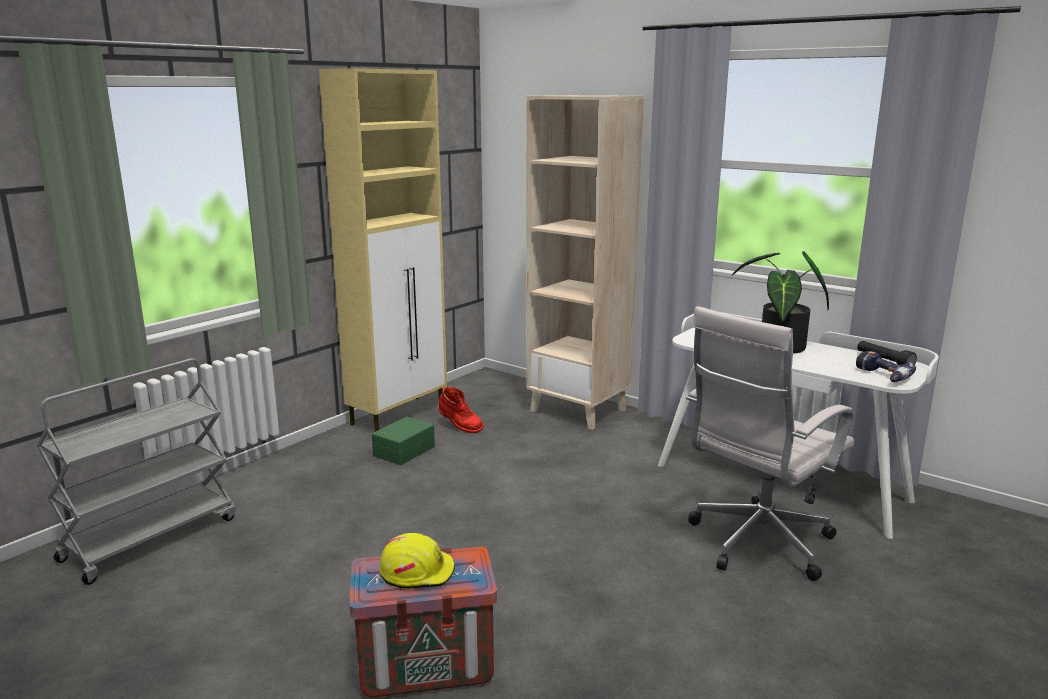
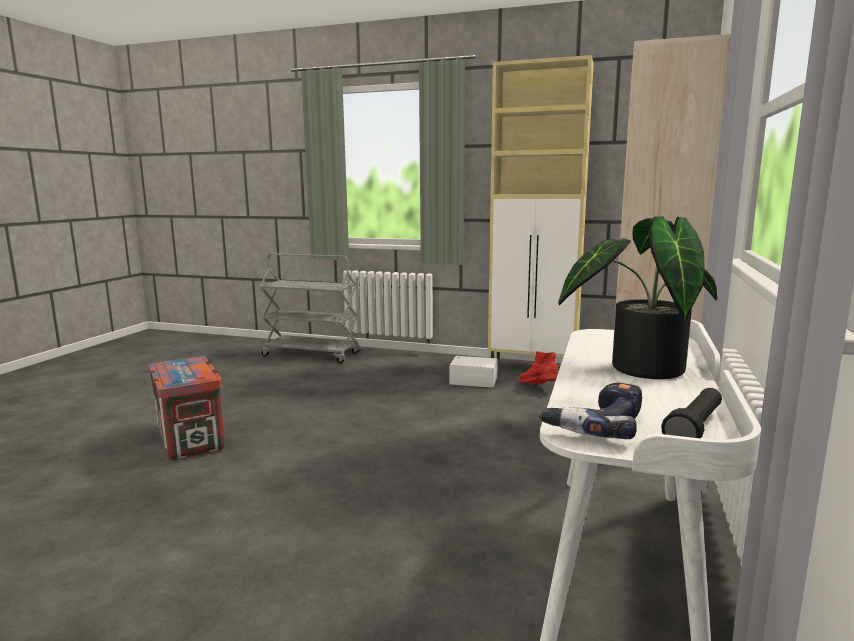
camera: 70 degrees right, 5 degrees down
green storage box [372,417,435,465] -> white storage box [450,356,498,388]
yellow hard hat [379,533,455,589] -> none
red boot [438,386,484,433] -> red boot turned 135 degrees clockwise [518,351,558,384]
white office chair [686,306,854,581] -> none

